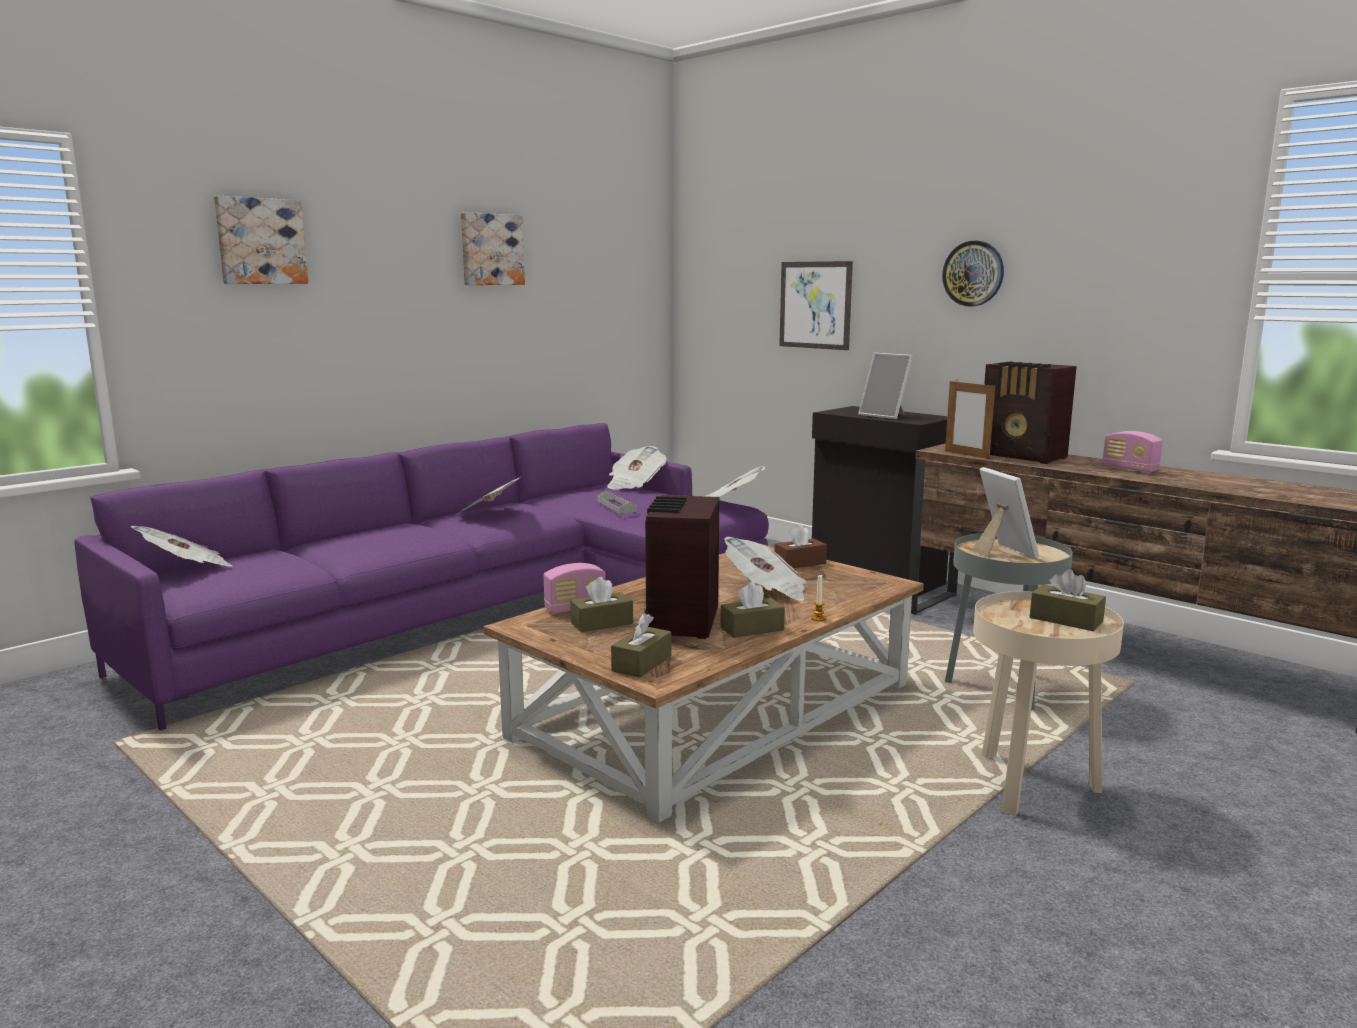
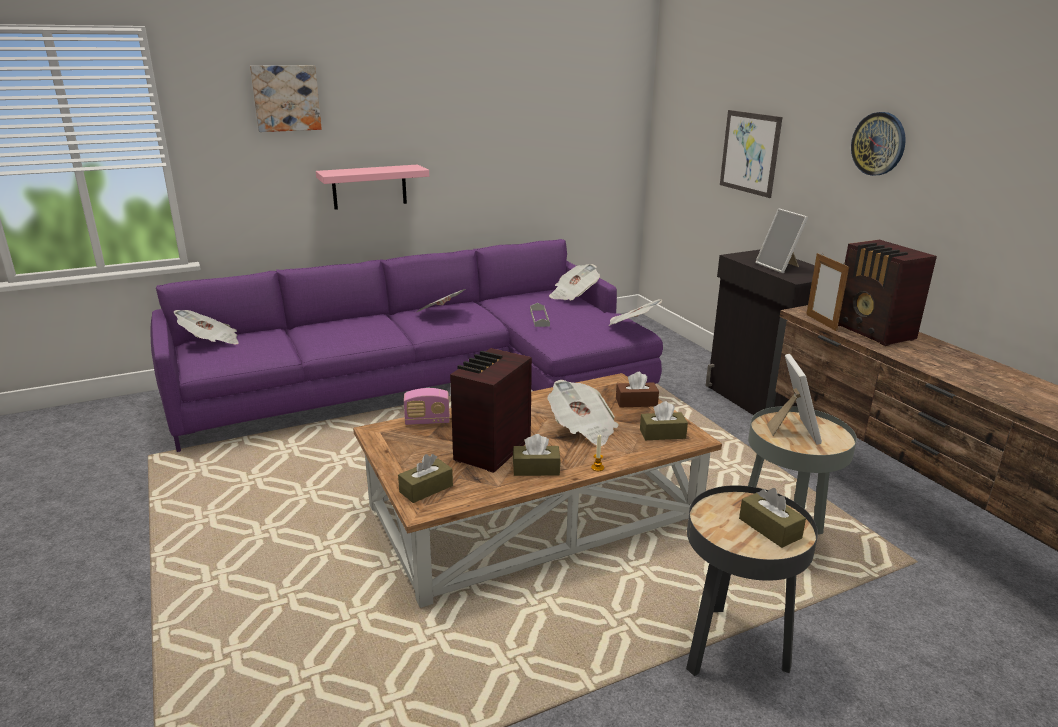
camera: 20 degrees right, 10 degrees up
picture [461,212,525,285] -> none
brown tissue box [570,577,633,632] -> brown tissue box moved to [640,401,688,440]
beige side table [973,591,1124,816] -> black side table [686,485,818,676]
radio [1102,431,1163,473] -> none
none -> pink shelf [316,164,429,210]

